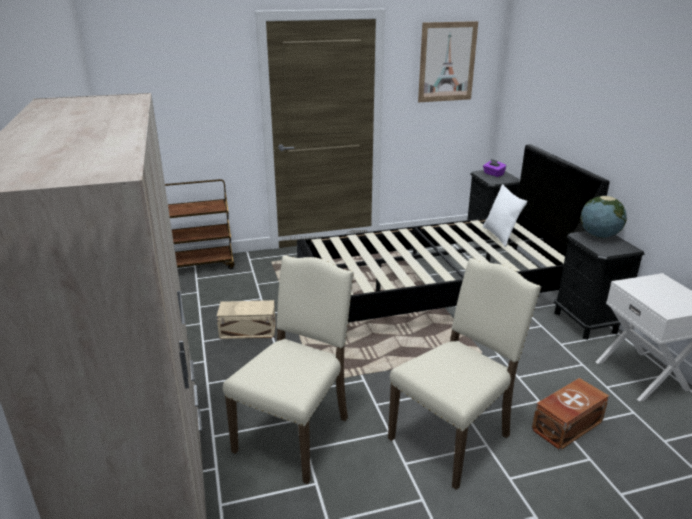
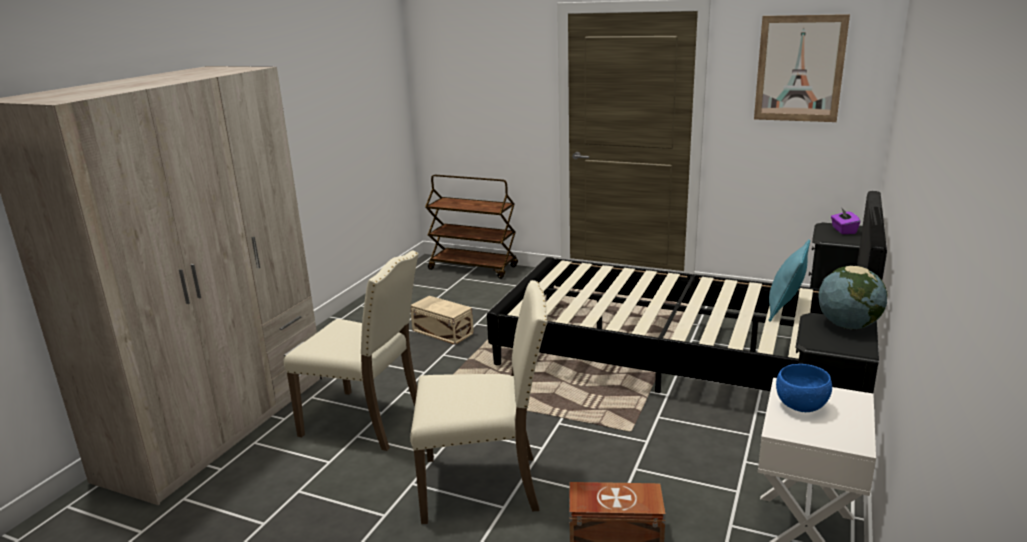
camera: 40 degrees right, 5 degrees down
beige chair [223,255,354,484] -> beige chair turned 45 degrees clockwise [284,250,419,451]
white pillow [483,184,527,247] -> turquoise pillow [768,239,810,322]
none -> blue bowl [776,364,832,412]

